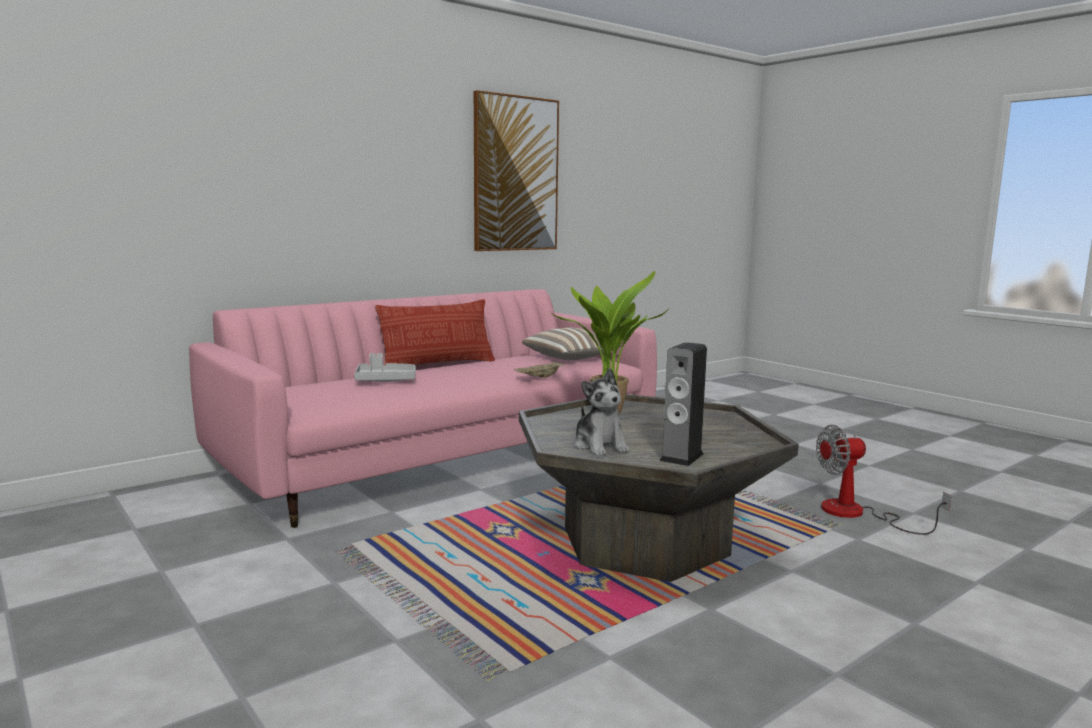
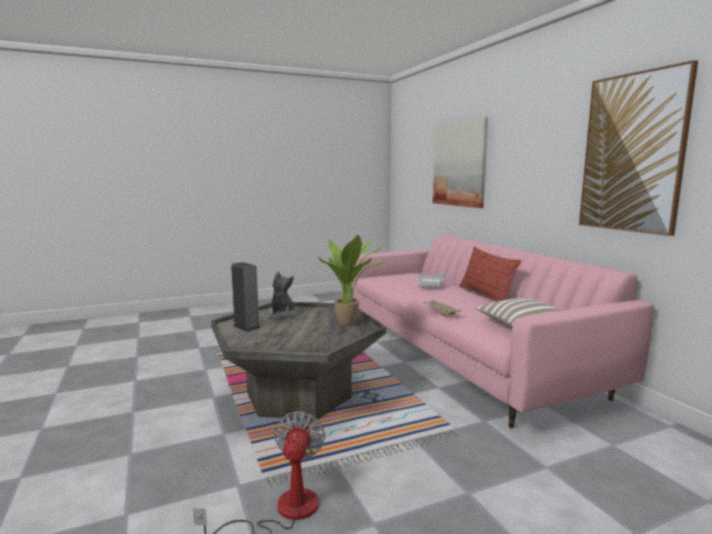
camera: 105 degrees right, 0 degrees up
plush toy [574,368,629,456] -> plush toy turned 75 degrees clockwise [269,271,297,319]
none -> picture [432,117,488,208]

